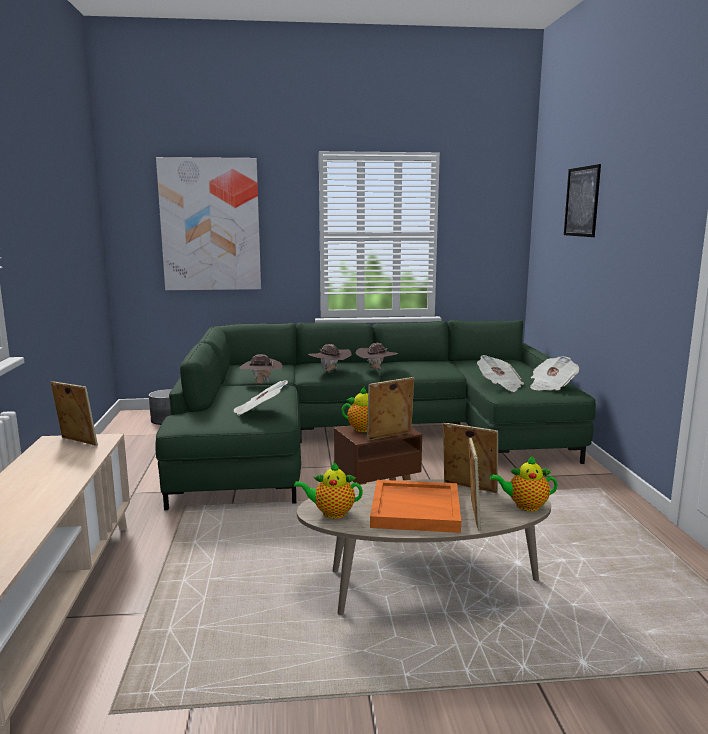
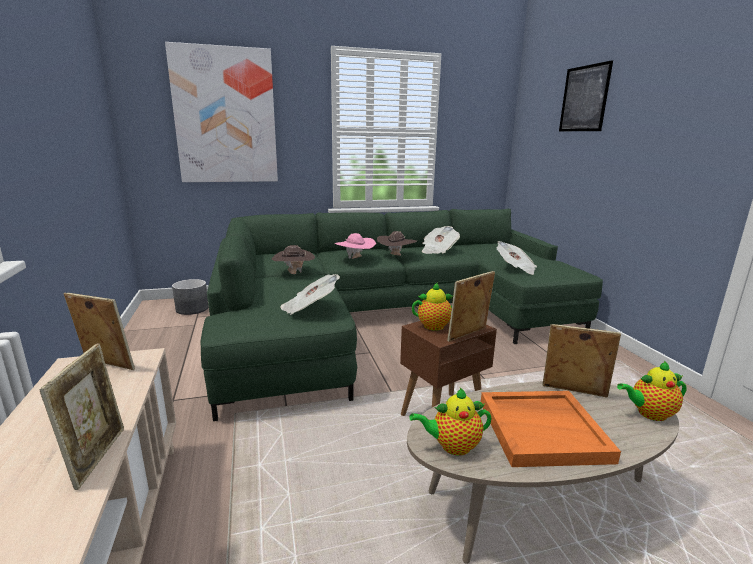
camera: 10 degrees left, 5 degrees up
brown hat [308,344,352,371] -> pink hat [335,233,376,259]
picture frame [468,437,482,531] -> picture frame moved to [39,343,124,490]
newspaper [530,356,579,391] -> newspaper moved to [422,226,460,254]

